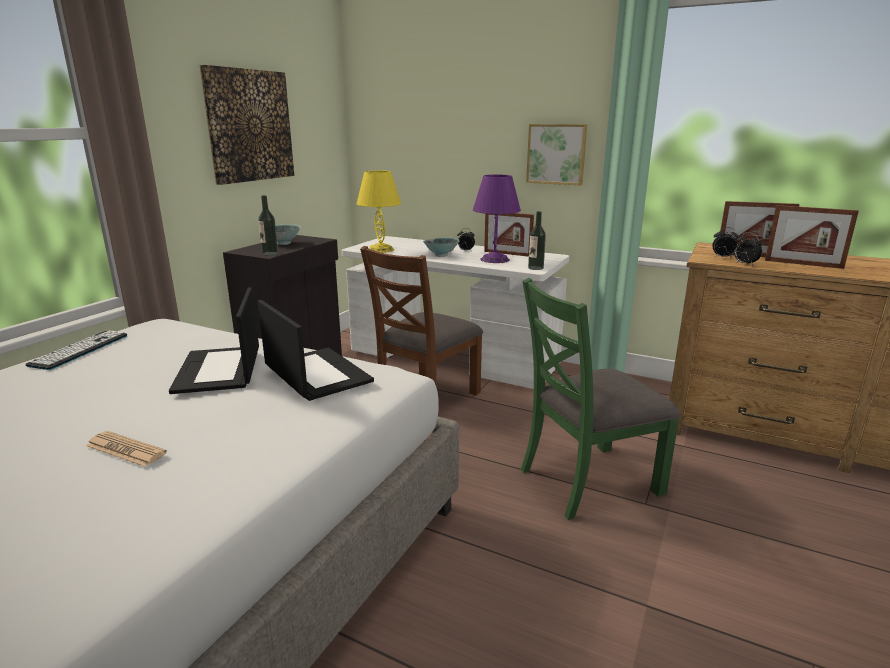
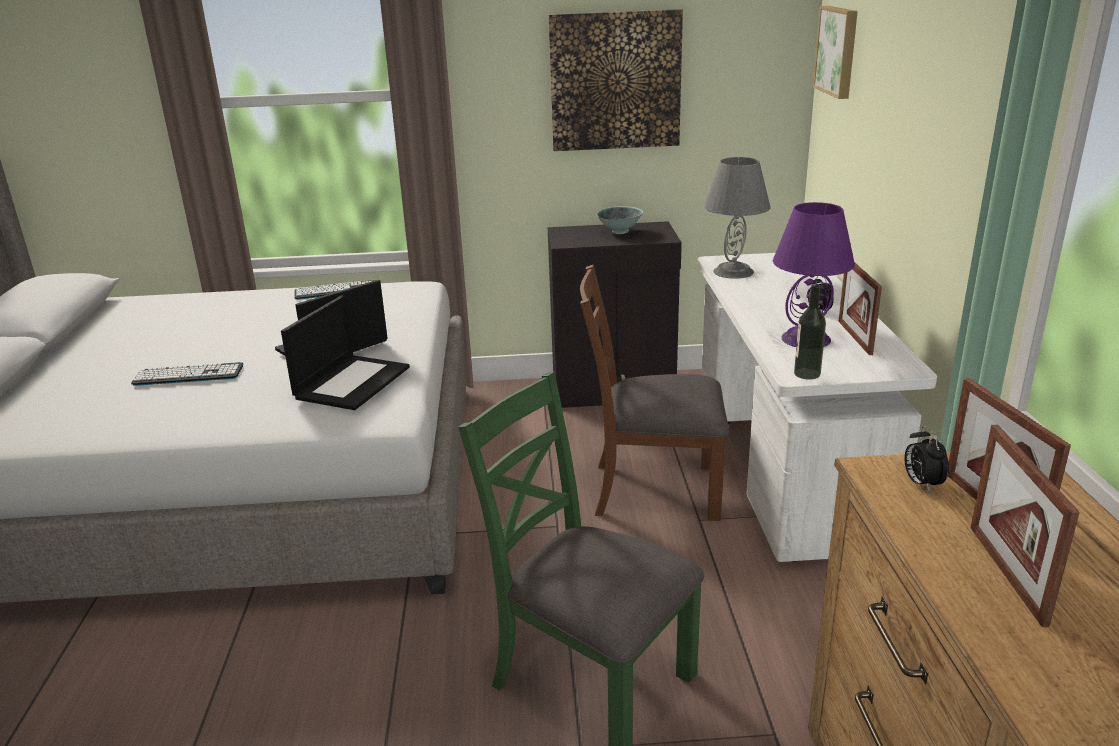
camera: 60 degrees right, 5 degrees up
newspaper [86,431,167,467] -> keyboard [131,362,243,386]
bottle [258,195,278,256] -> none
yellow table lamp [357,170,401,253] -> grey table lamp [704,157,771,279]
bowl [423,237,459,257] -> none
picture [526,124,587,185] -> picture moved to [813,6,858,99]
alarm clock [734,232,762,265] -> none

